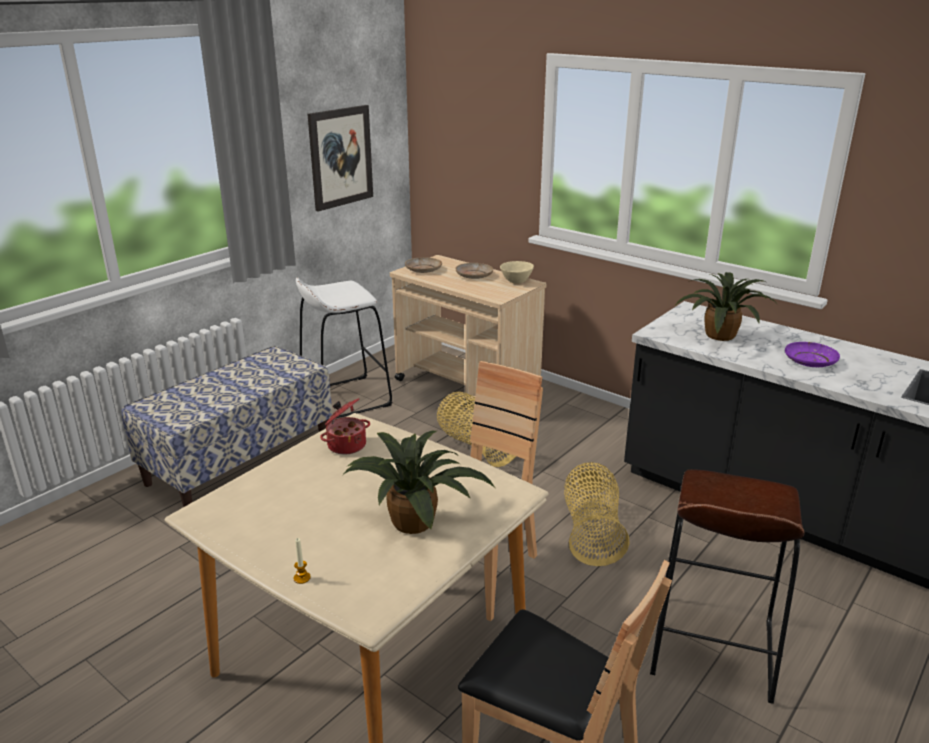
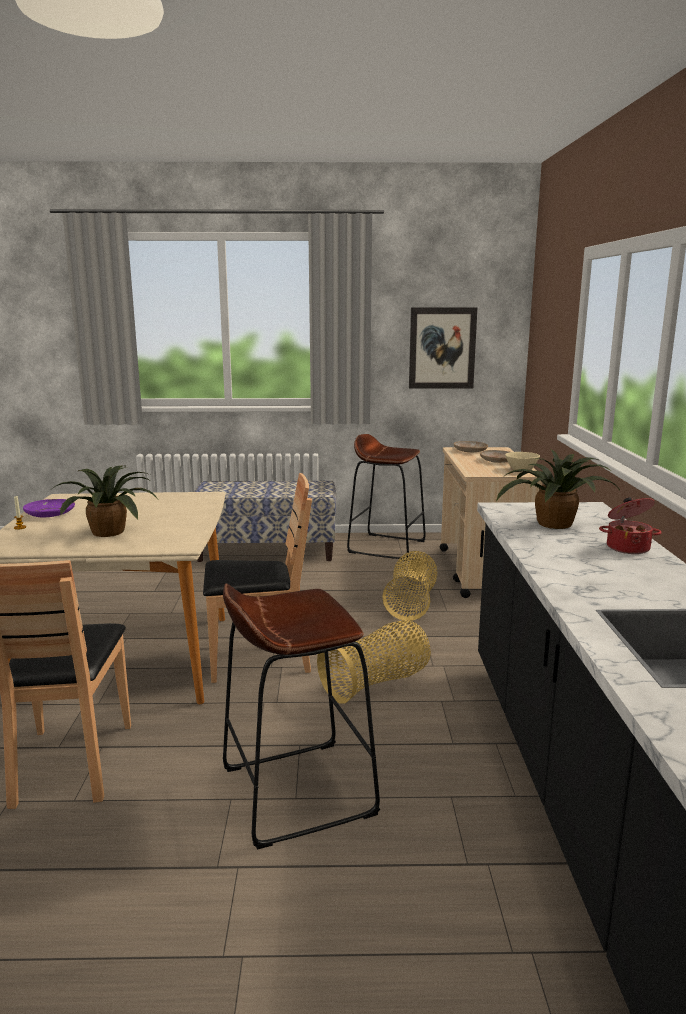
camera: 50 degrees right, 10 degrees down
white stool [296,277,393,420] -> brown stool [347,434,426,561]
cooking pot [320,398,370,454] -> cooking pot moved to [599,497,662,554]
purple plate [785,342,840,367] -> purple plate moved to [23,499,75,517]

